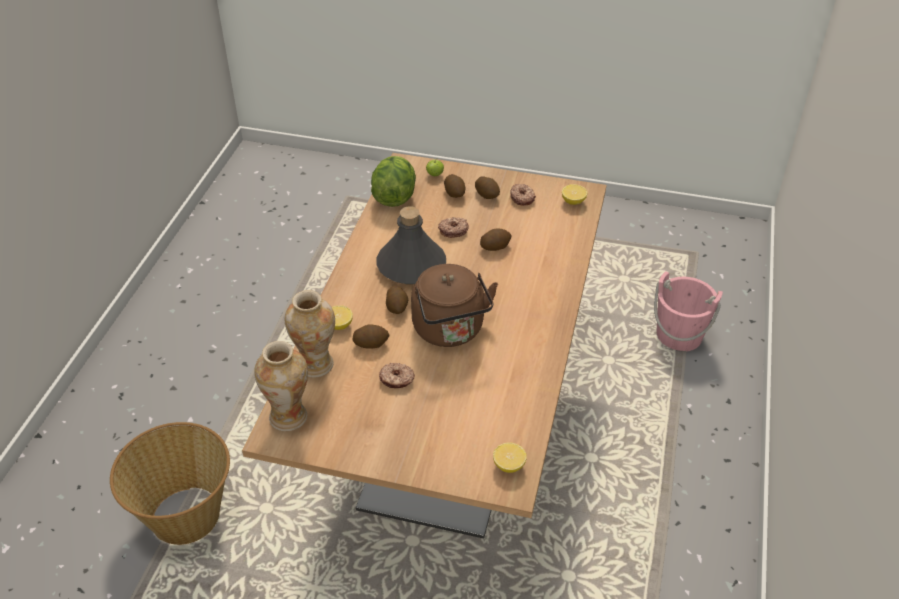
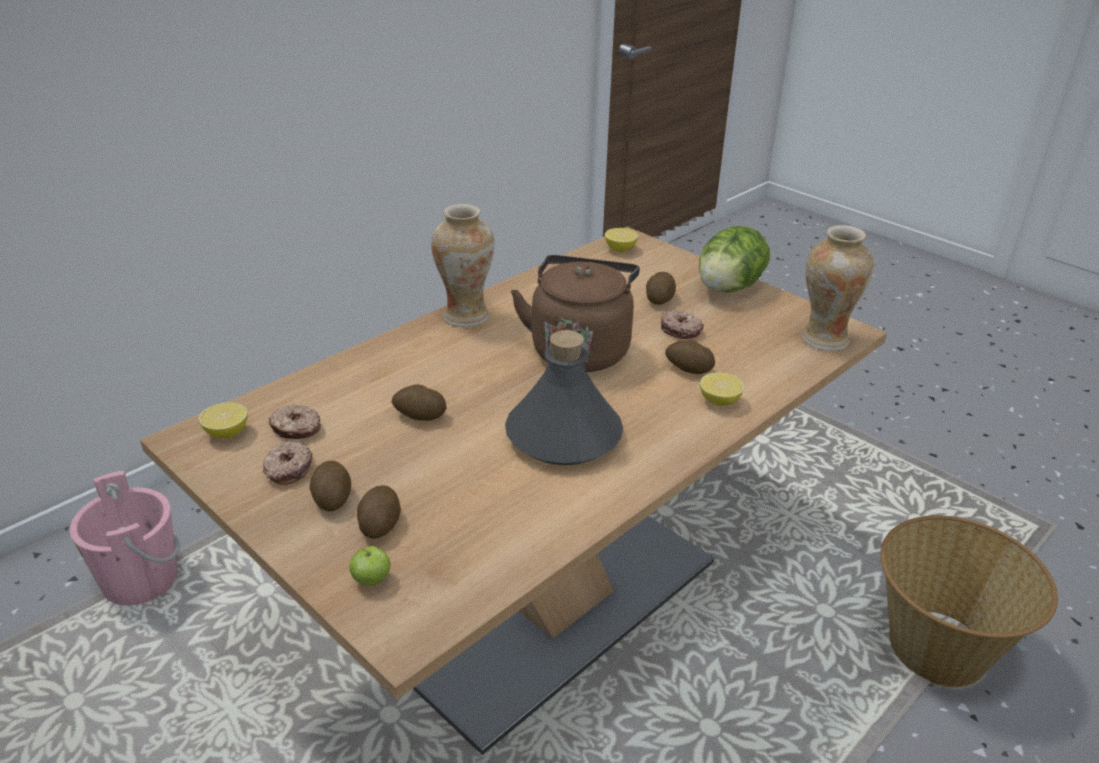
camera: 150 degrees left, 10 degrees down
vase [285,290,335,378] -> vase moved to [431,204,494,327]
lettuce [371,156,416,207] -> lettuce moved to [699,226,770,293]
potato [386,286,408,314] -> potato moved to [646,272,676,305]
donut [438,217,468,238] -> donut moved to [268,404,321,439]

